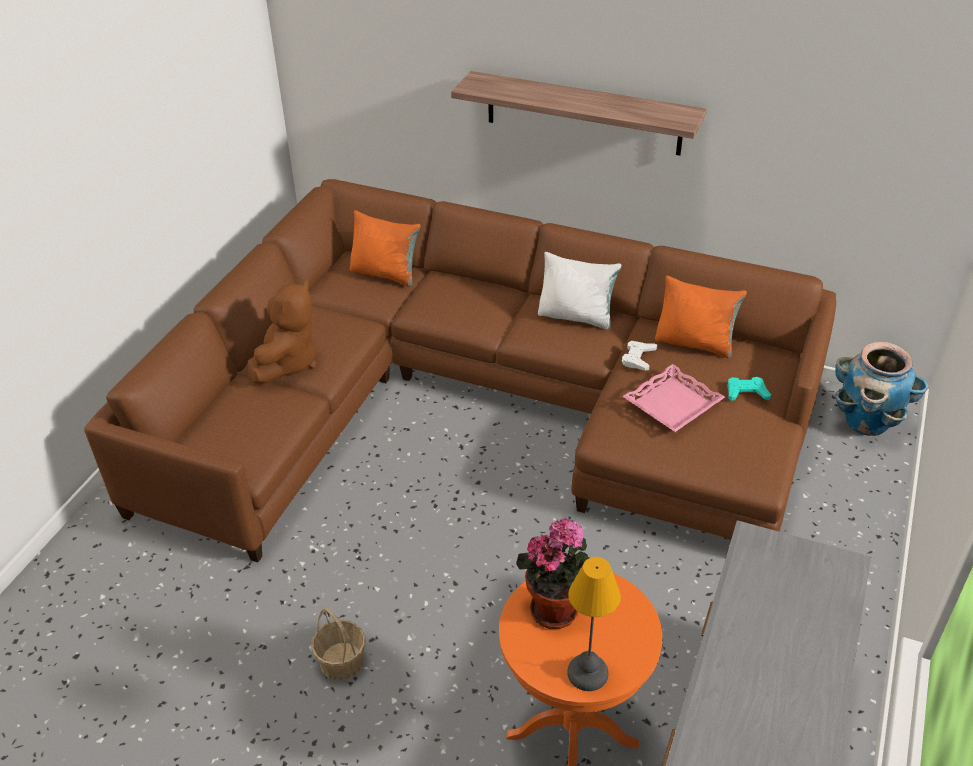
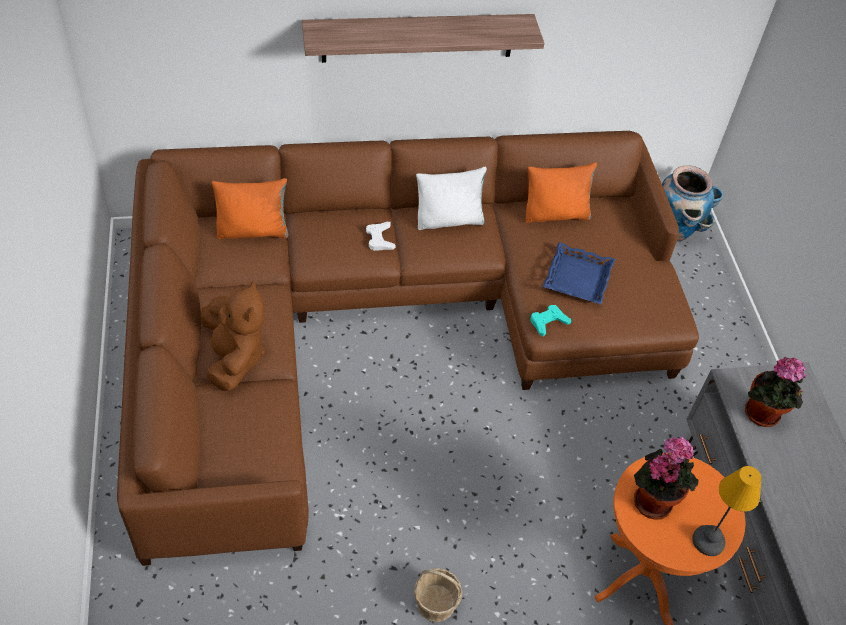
camera: 35 degrees left, 10 degrees up
white game controller [622,341,657,371] -> white game controller moved to [366,222,396,251]
pink tray [622,364,725,432] -> blue tray [543,242,615,304]
turquoise game controller [727,377,771,401] -> turquoise game controller moved to [531,305,571,336]
none -> potted plant [745,357,806,427]

